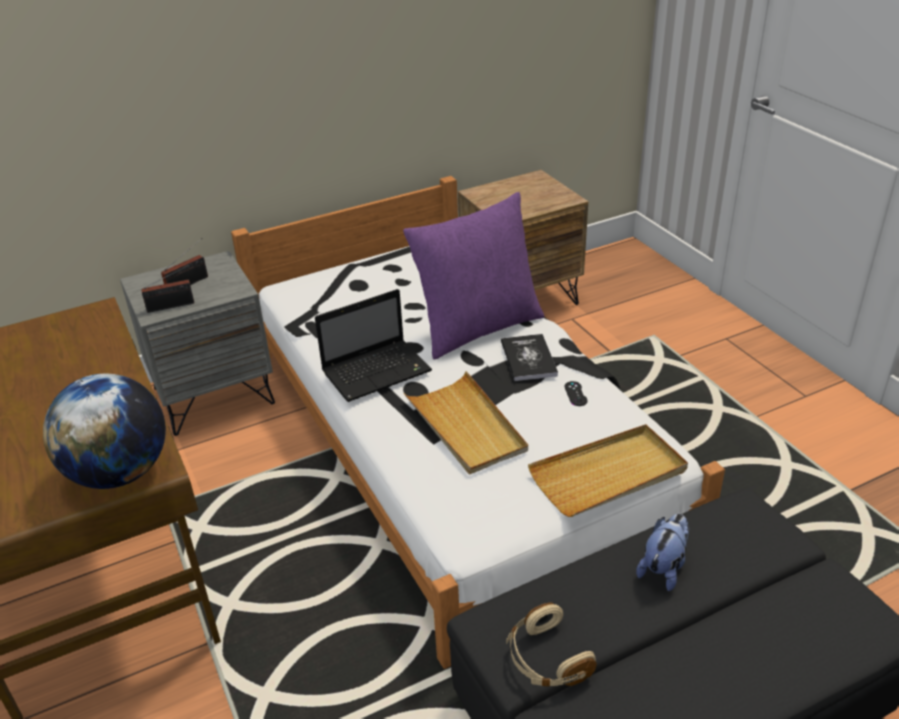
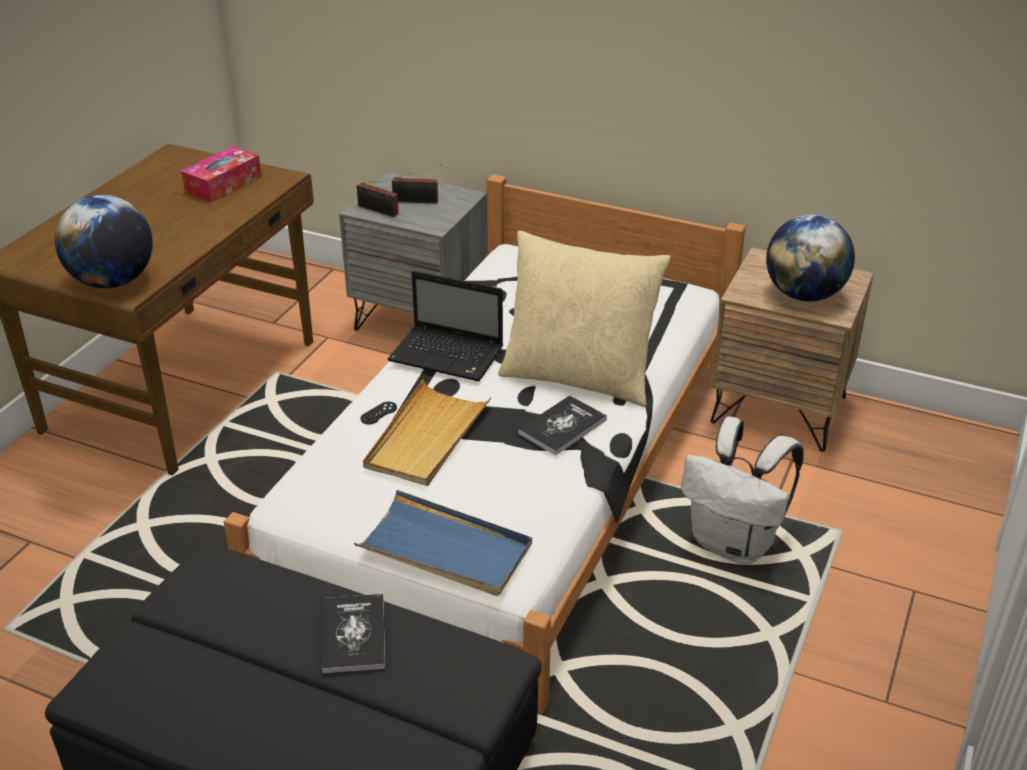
camera: 50 degrees right, 0 degrees up
purple pillow [403,192,545,359] -> beige pillow [498,231,670,407]
beige headphones [506,602,597,687] -> none
beige tray [528,424,688,517] -> blue tray [354,490,532,596]
black game controller [564,381,588,406] -> black game controller moved to [360,402,397,424]
plush toy [636,514,690,591] -> book [322,594,385,674]
none -> tissue box [181,146,262,203]
none -> white backpack [681,417,804,565]
none -> globe [766,215,855,302]

